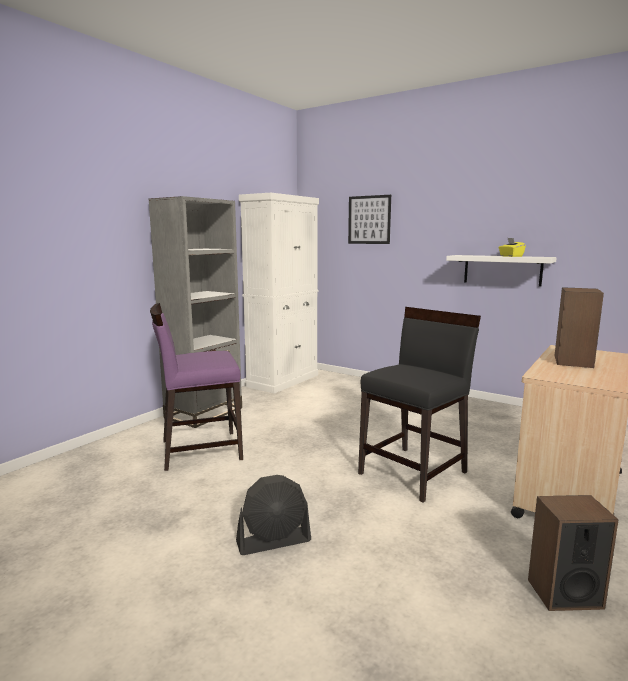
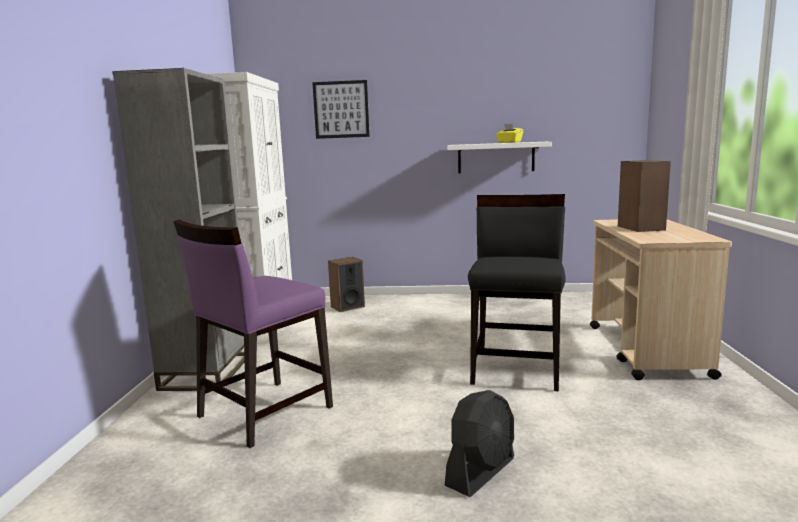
camera: 30 degrees left, 0 degrees up
speaker [528,495,619,611] -> speaker moved to [328,257,365,312]

